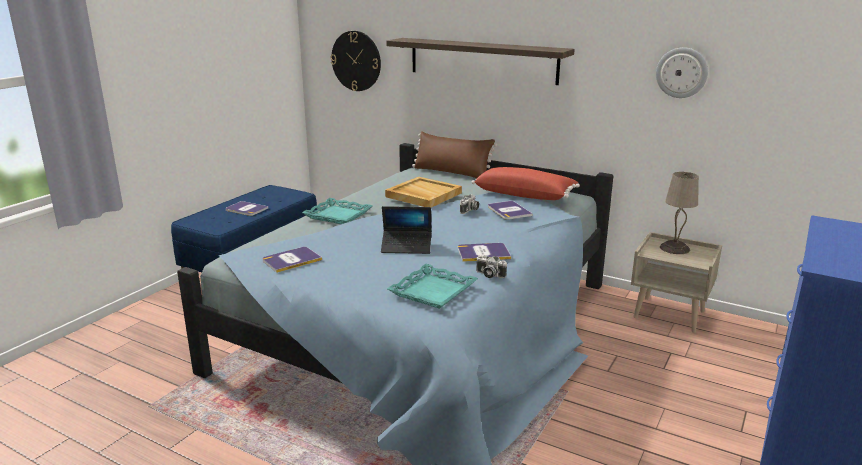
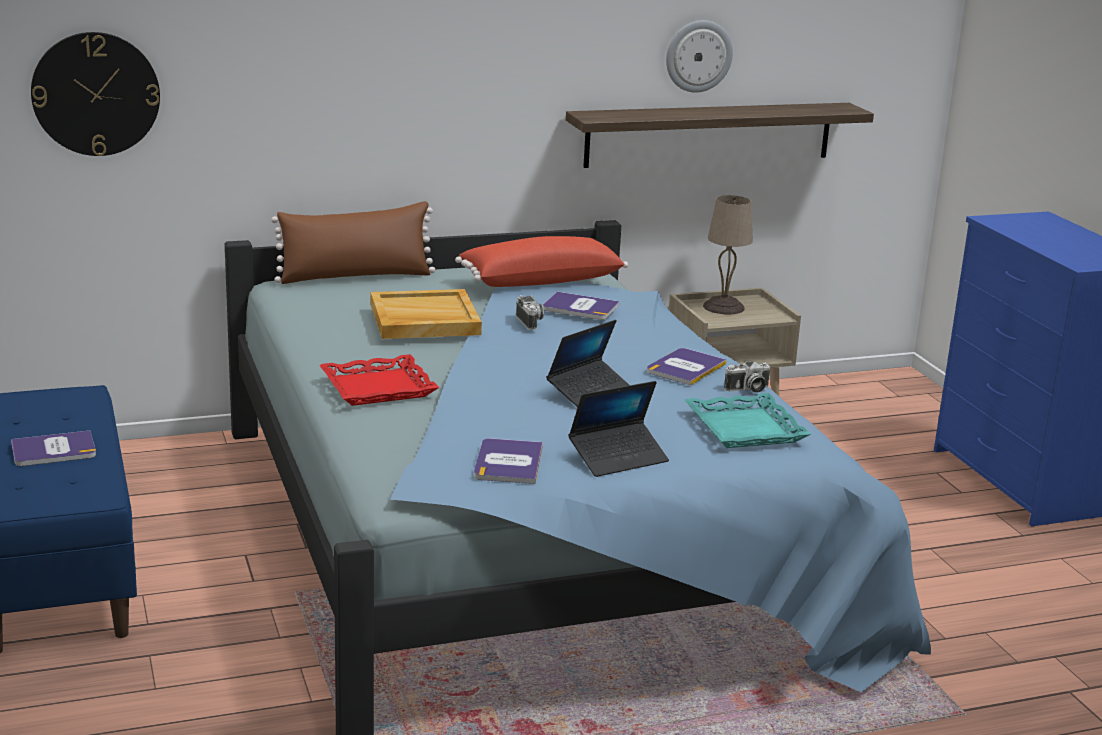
camera: 50 degrees left, 0 degrees up
turquoise tray [302,198,373,224] -> red tray [319,354,439,406]
shelf [386,38,575,85] -> shelf moved to [566,103,874,168]
none -> laptop [569,381,669,477]

